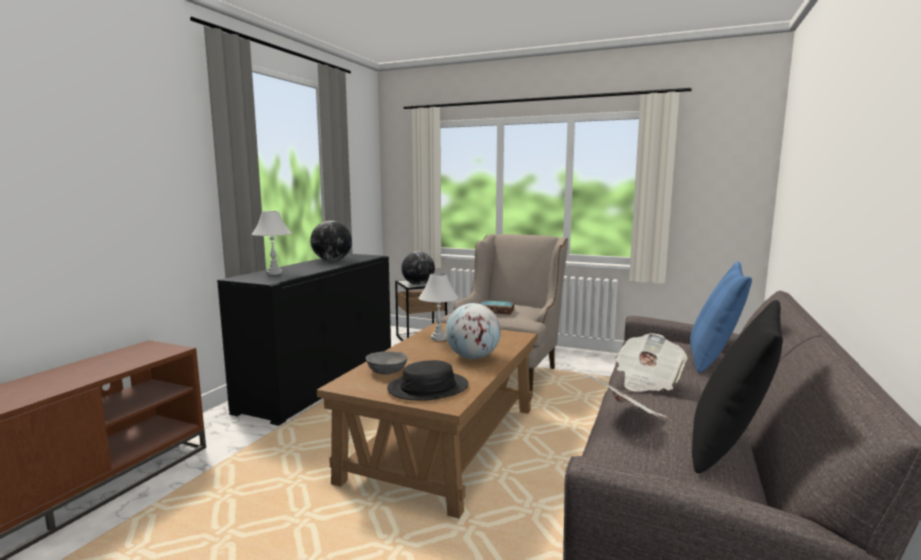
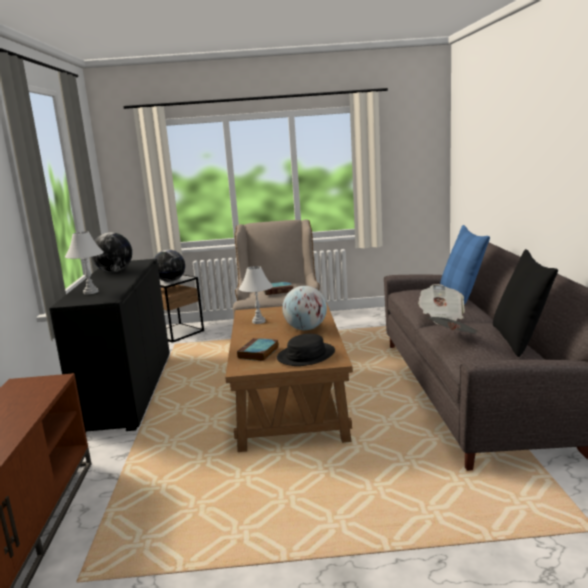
camera: 25 degrees left, 5 degrees up
grey bowl [366,351,407,374] -> book [237,338,279,361]

